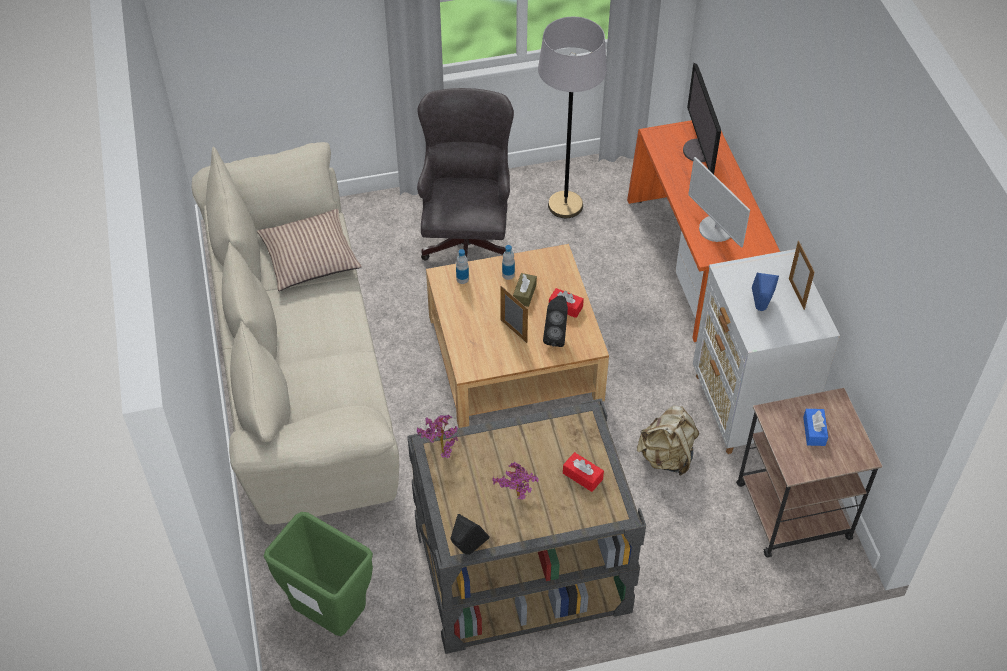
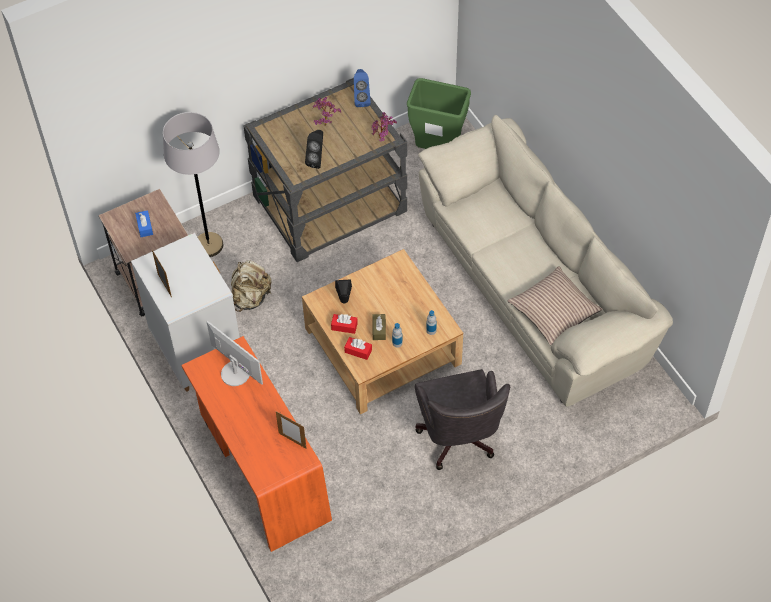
camera: 165 degrees right, 5 degrees up
black speaker [450,514,490,555] -> black speaker moved to [305,130,323,169]
picture frame [501,286,528,343] -> picture frame moved to [276,411,307,449]
grey floor lamp [538,17,607,218] -> grey floor lamp moved to [163,112,223,257]
red tissue box [563,452,604,492] -> red tissue box moved to [344,337,372,360]
monitor [683,63,721,174] -> none
blue speaker [752,273,779,311] -> blue speaker moved to [354,69,371,107]

